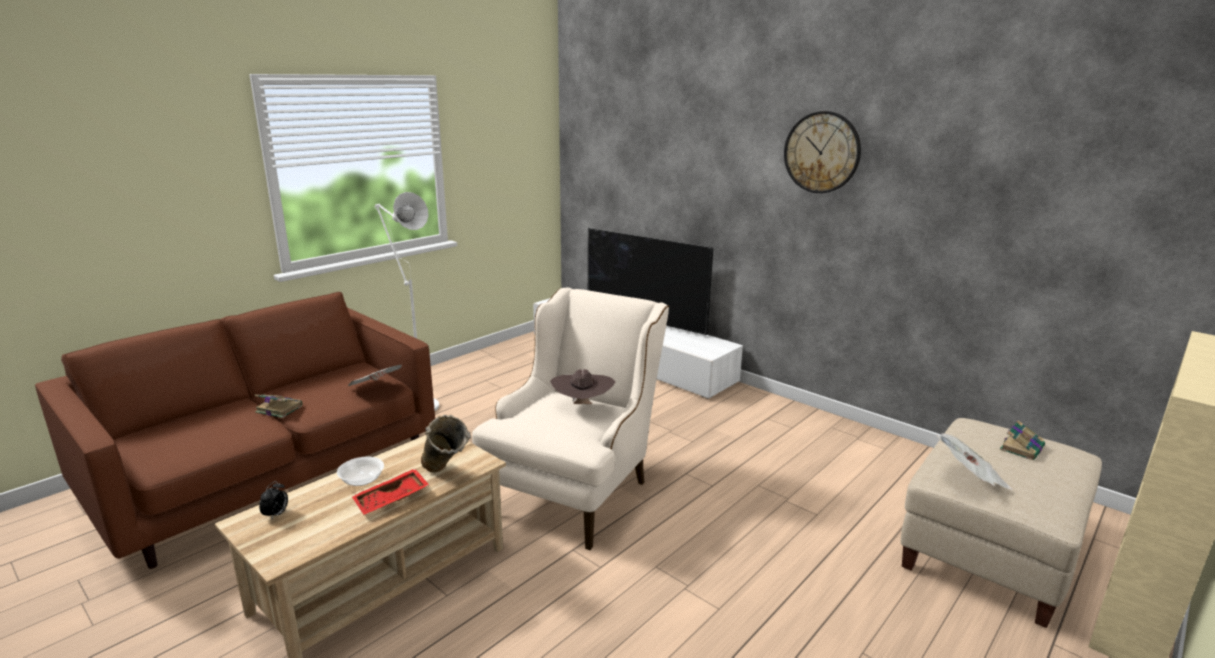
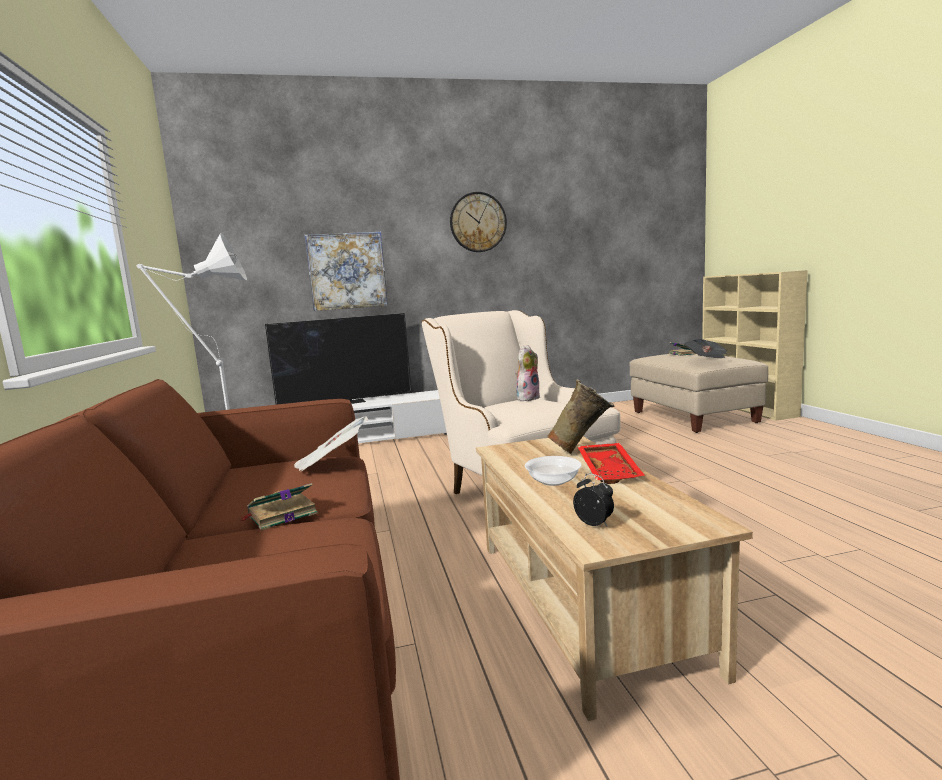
camera: 55 degrees left, 10 degrees down
brown hat [550,369,615,404] -> plush toy [516,345,541,401]
none -> picture [305,232,388,311]

